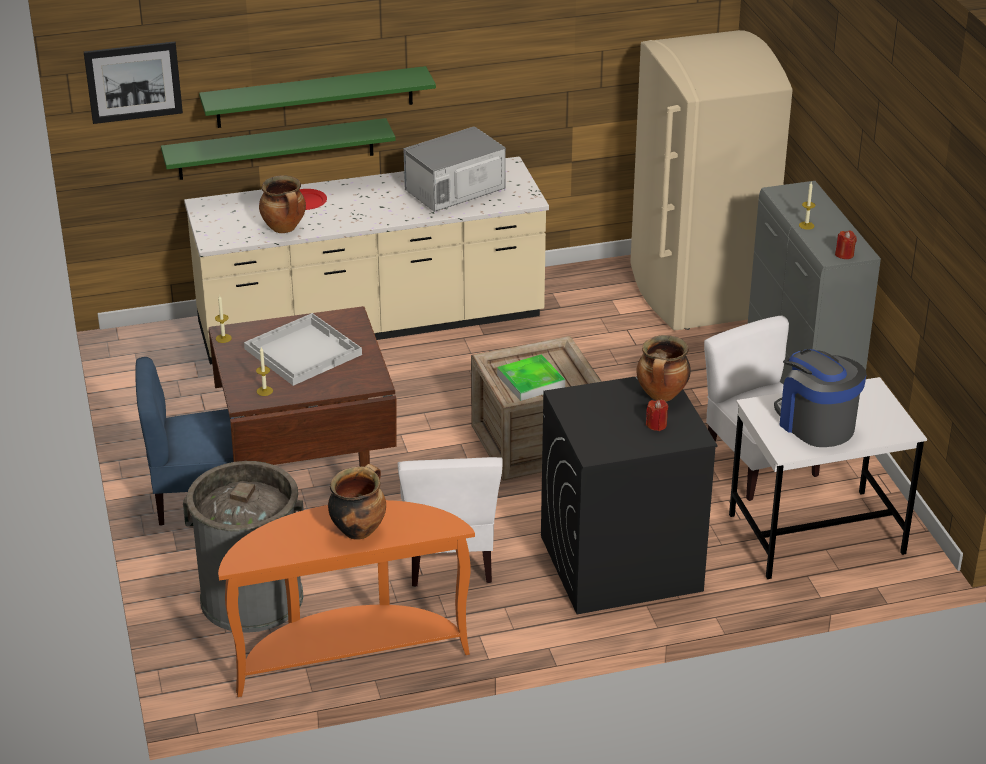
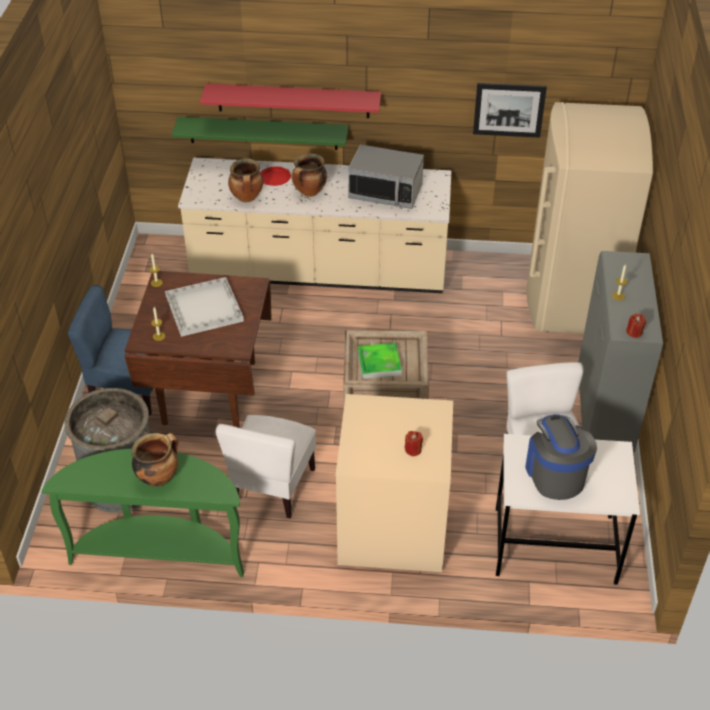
camera: 20 degrees right, 10 degrees up
picture [84,42,183,124] -> picture moved to [473,83,547,138]
green shelf [199,66,436,128] -> red shelf [200,84,381,118]
orange console table [218,500,475,697] -> green console table [42,449,244,577]
microwave [404,126,506,212] -> microwave turned 150 degrees counterclockwise [348,145,424,209]
black washing machine [541,376,717,614] -> beige washing machine [336,394,453,572]
cooking pot [636,335,691,402] -> cooking pot moved to [292,153,327,197]

